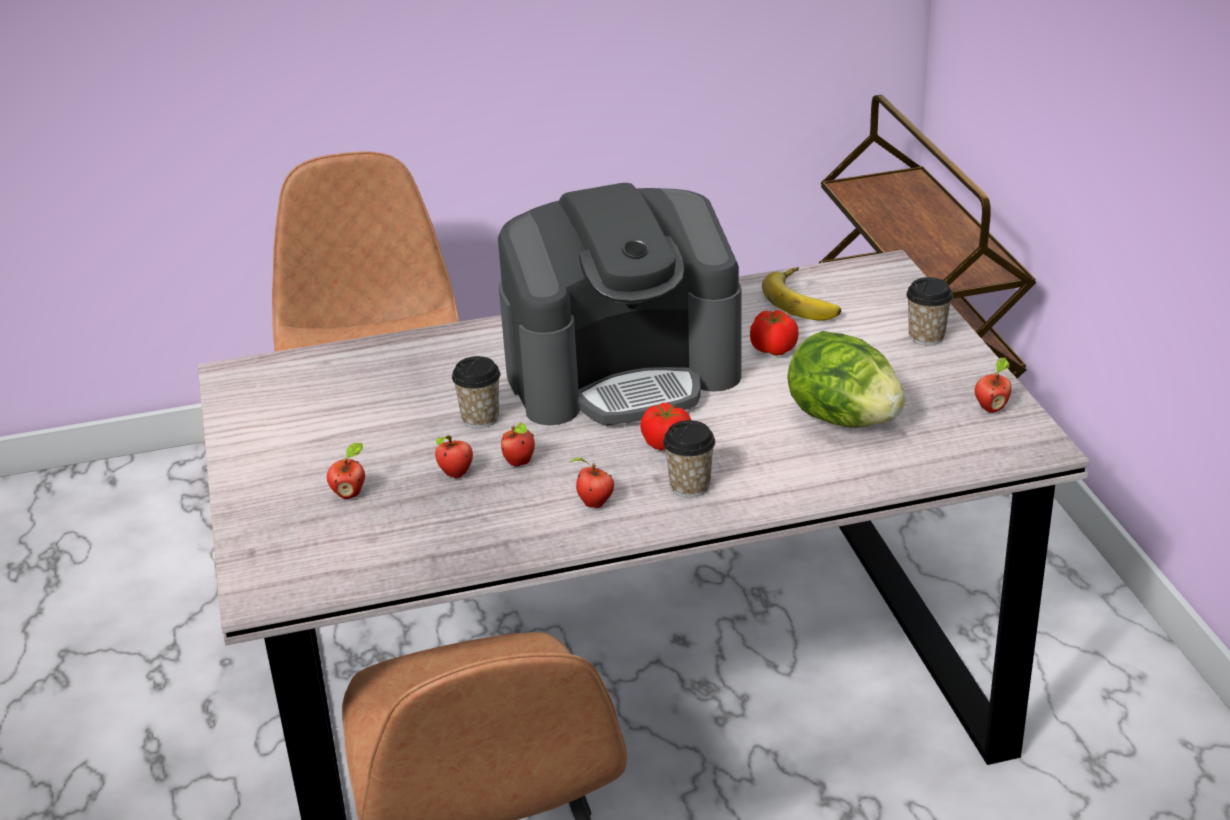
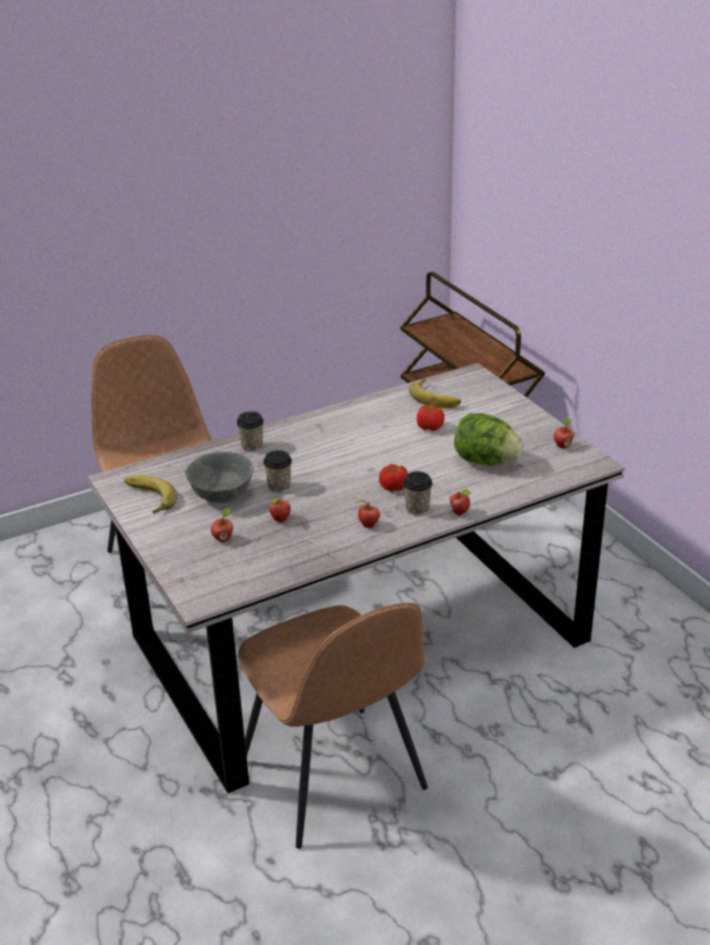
camera: 15 degrees left, 0 degrees up
coffee machine [498,183,741,426] -> none
apple [501,422,535,467] -> apple moved to [450,489,471,515]
cup [906,277,953,345] -> cup moved to [237,411,264,452]
none -> banana [124,475,177,513]
none -> grey bowl [185,452,254,503]

